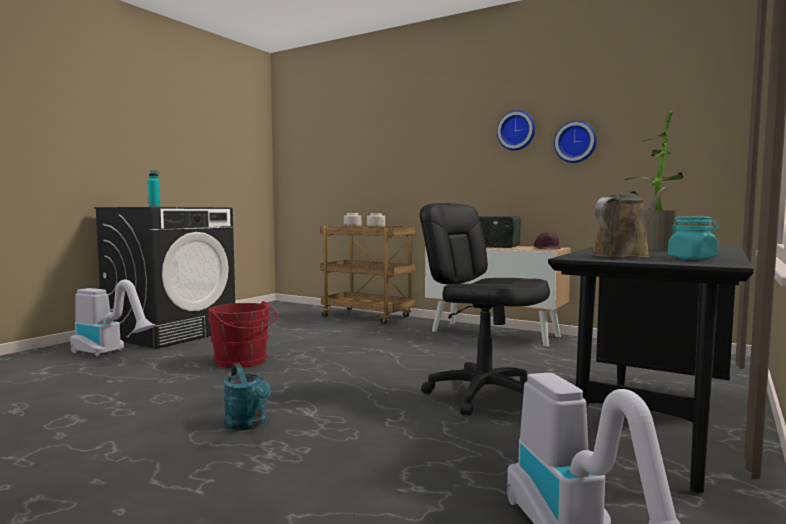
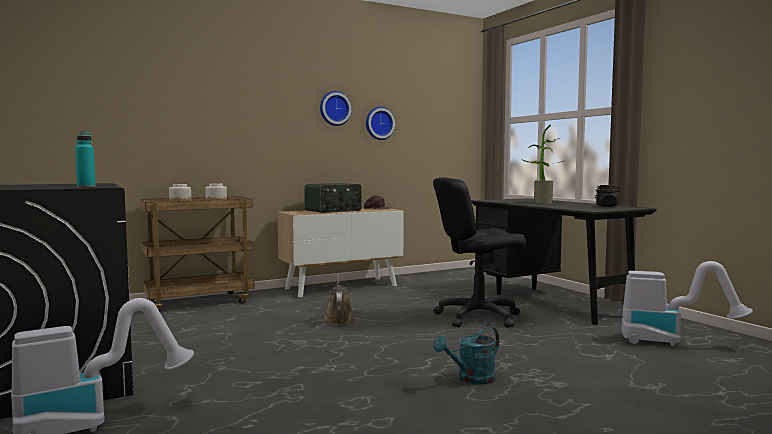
camera: 60 degrees left, 0 degrees up
red bucket [208,301,277,368] -> none
turquoise watering can [224,363,271,430] -> turquoise watering can turned 150 degrees clockwise [433,326,499,385]
brown watering can [591,187,666,258] -> brown watering can moved to [323,274,354,325]
turquoise jar [668,216,719,260] -> black jar [595,185,620,207]

